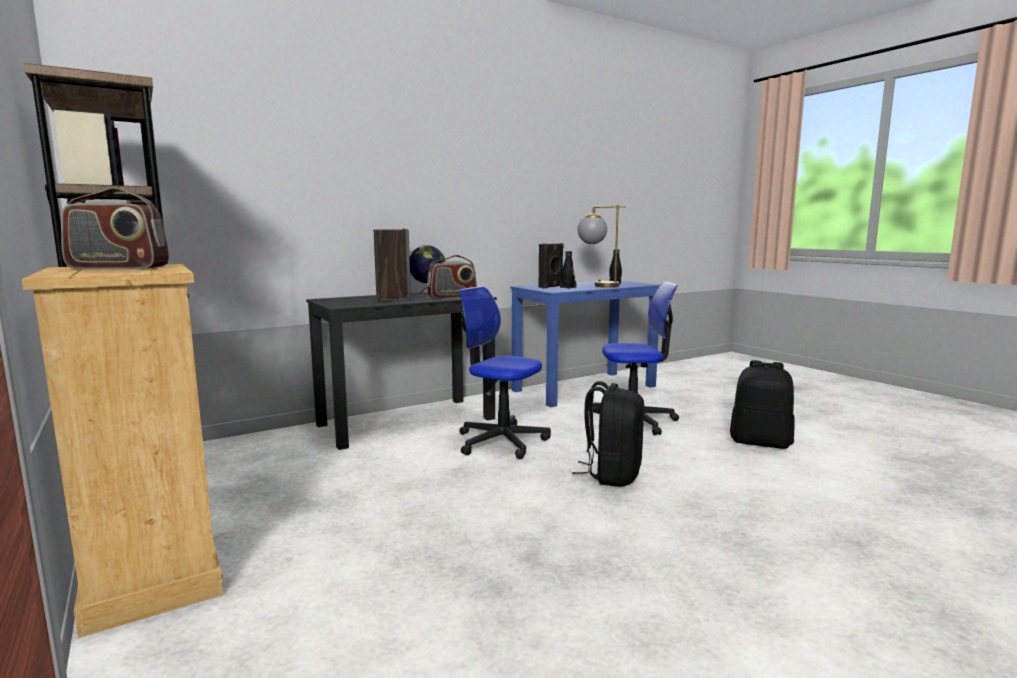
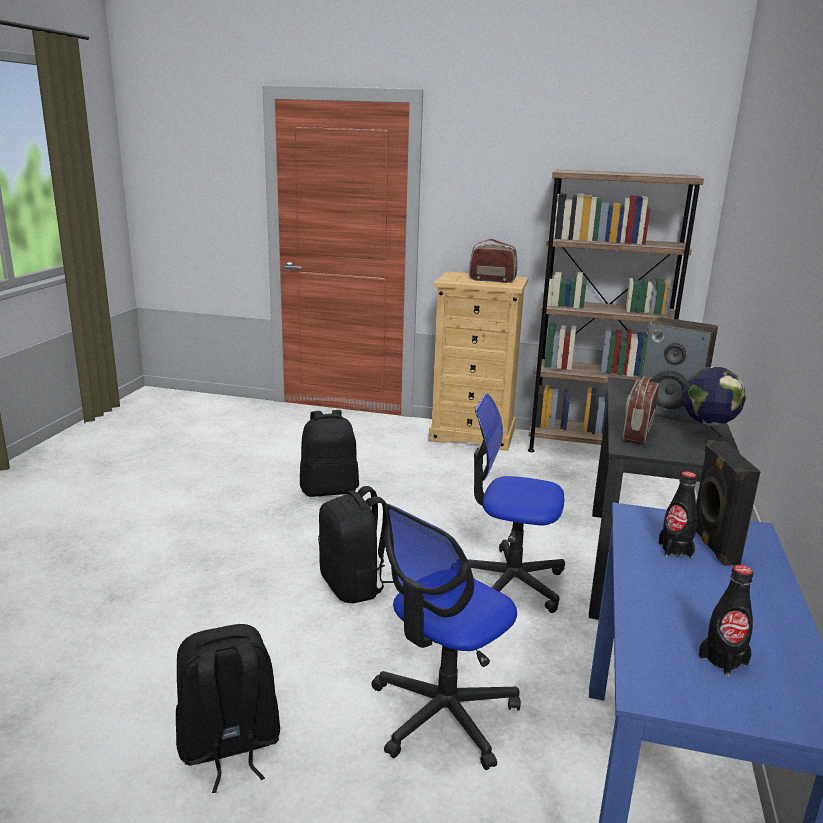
camera: 135 degrees right, 10 degrees up
radio [61,188,169,269] -> radio turned 60 degrees clockwise [469,239,518,283]
office chair [459,286,551,459] -> office chair turned 150 degrees counterclockwise [468,393,565,613]
table lamp [577,205,625,288] -> none
none -> black backpack [300,410,359,497]

